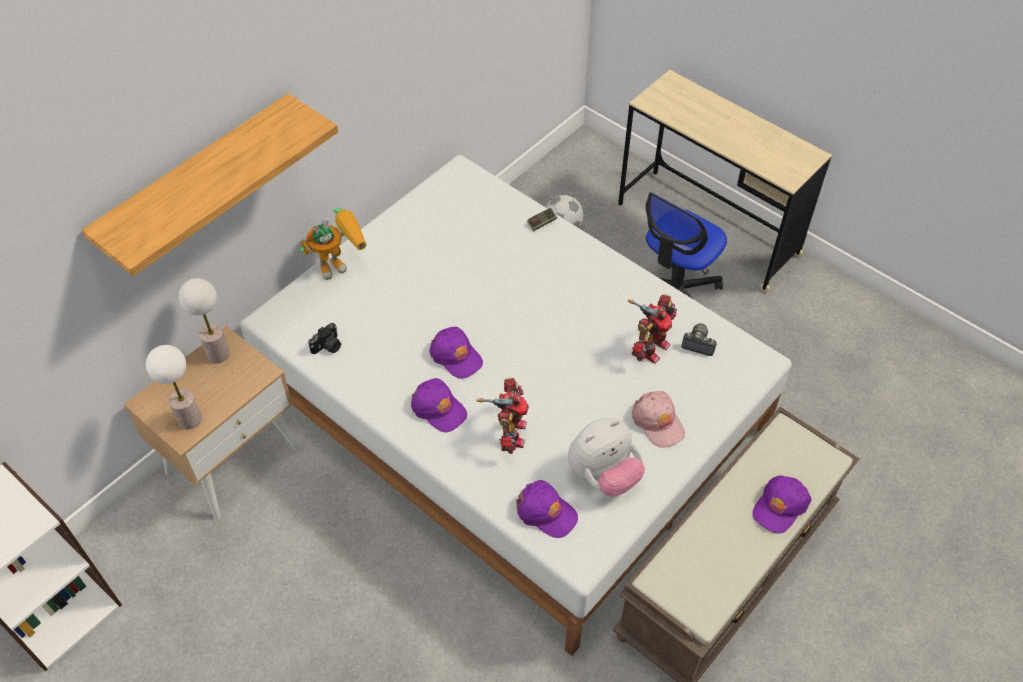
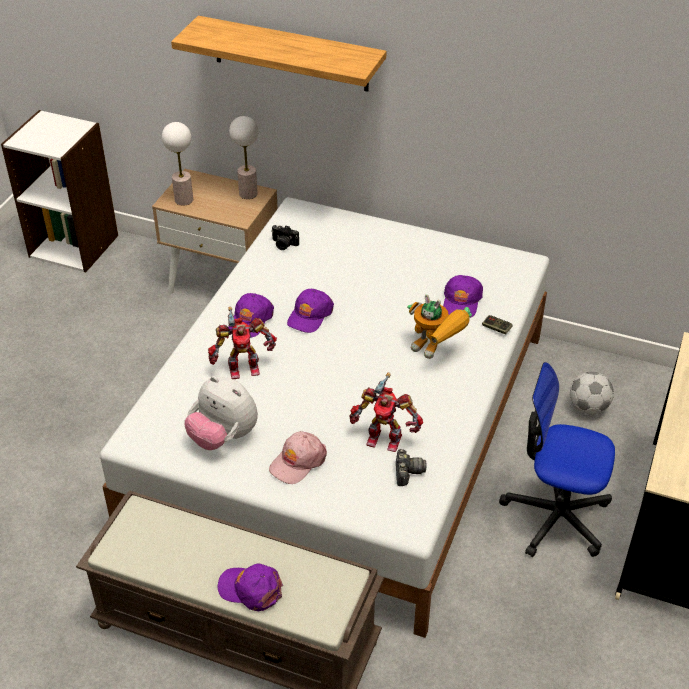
camera: 70 degrees right, 10 degrees down
toy robot [300,208,366,280] -> toy robot moved to [407,294,472,359]
purple cap [516,480,578,538] -> purple cap moved to [443,275,483,318]

